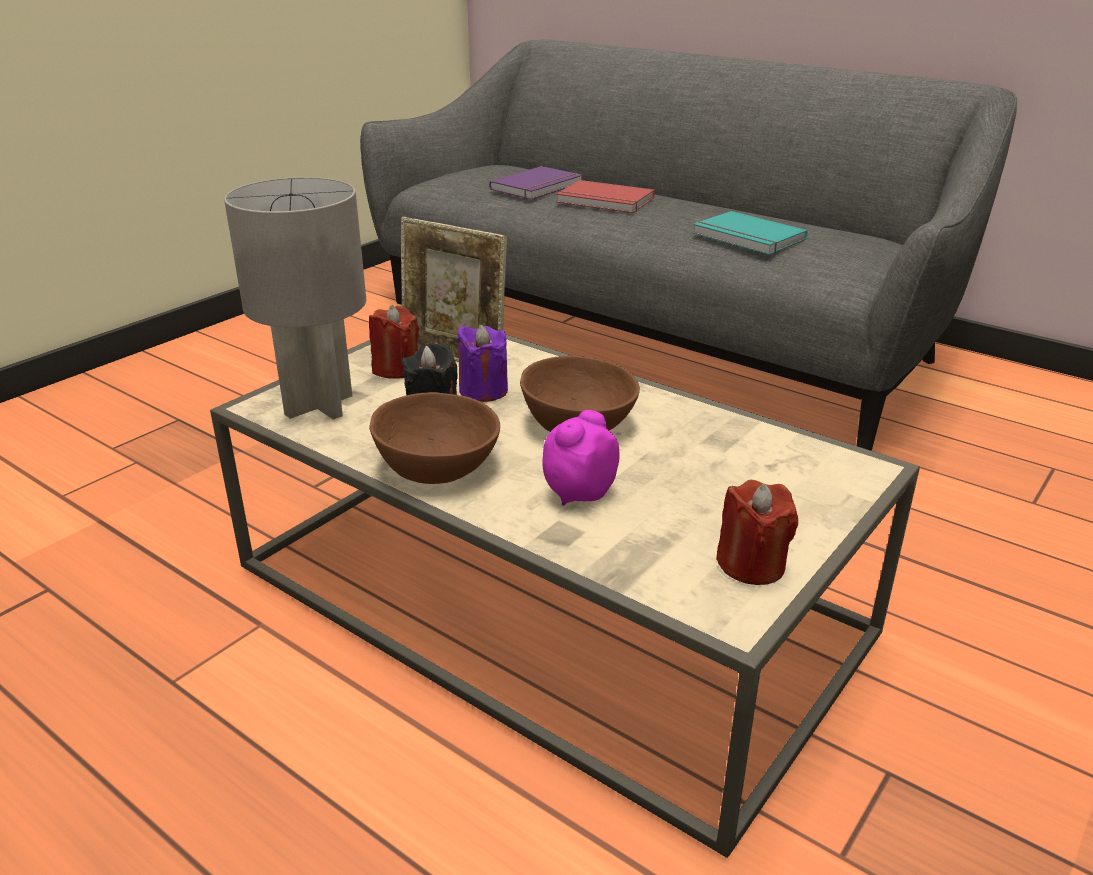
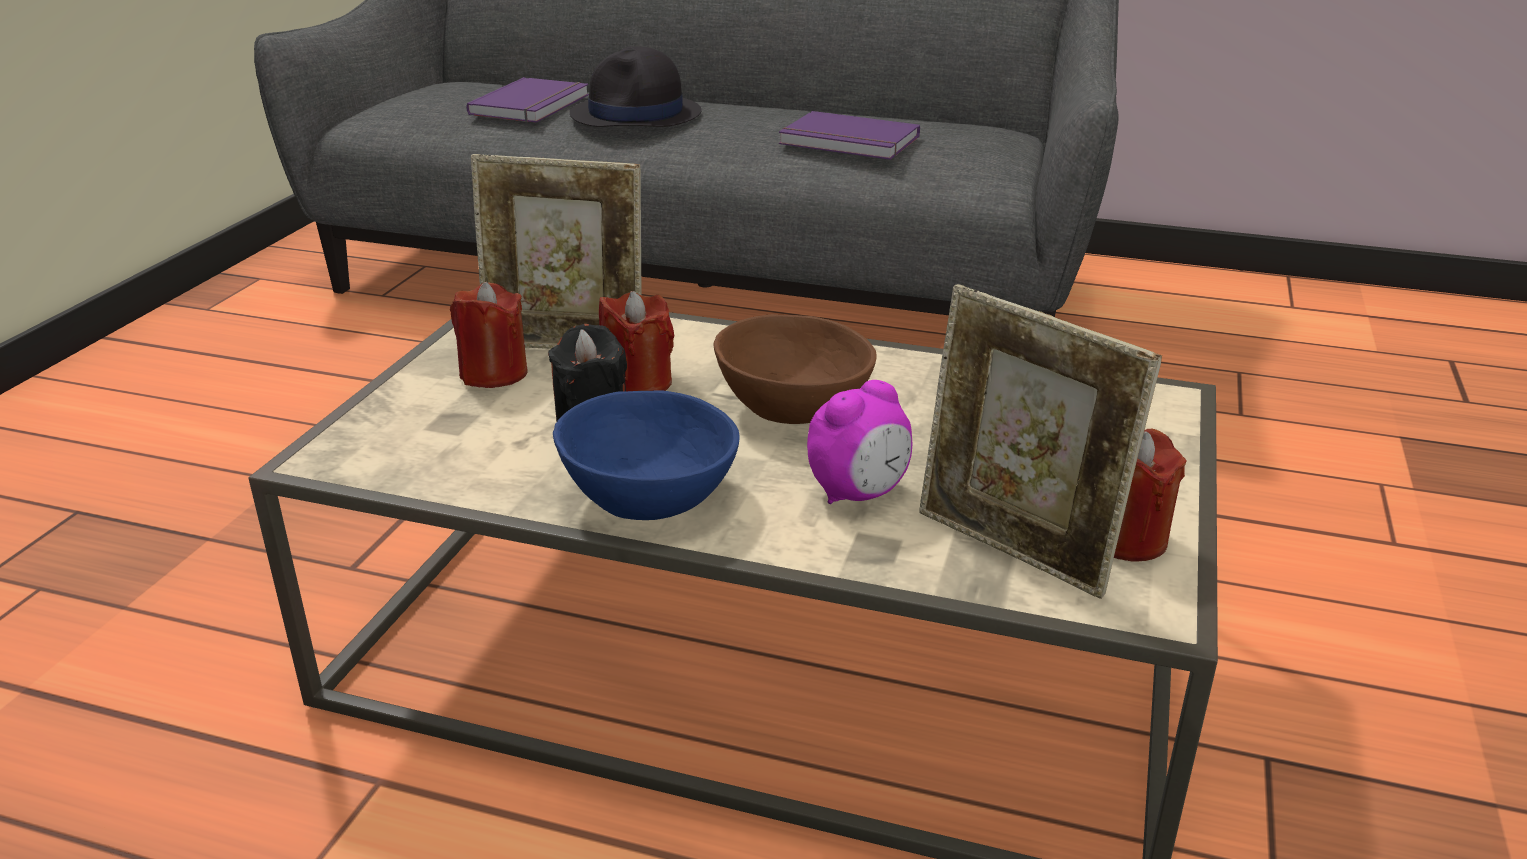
camera: 20 degrees left, 0 degrees up
grey table lamp [224,177,366,420] -> none
brown bowl [369,392,500,484] -> blue bowl [553,390,740,520]
purple candle [457,325,508,402] -> red candle [599,291,674,391]
alarm clock [543,410,619,506] -> alarm clock turned 150 degrees counterclockwise [807,380,912,505]
red book [556,180,655,213] -> black hat [570,46,701,127]
turquoise book [693,211,808,255] -> purple book [779,111,920,160]
none -> picture frame [919,284,1162,599]

